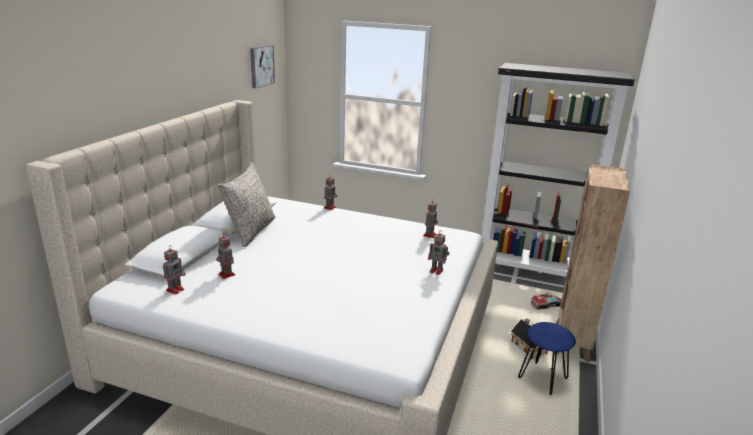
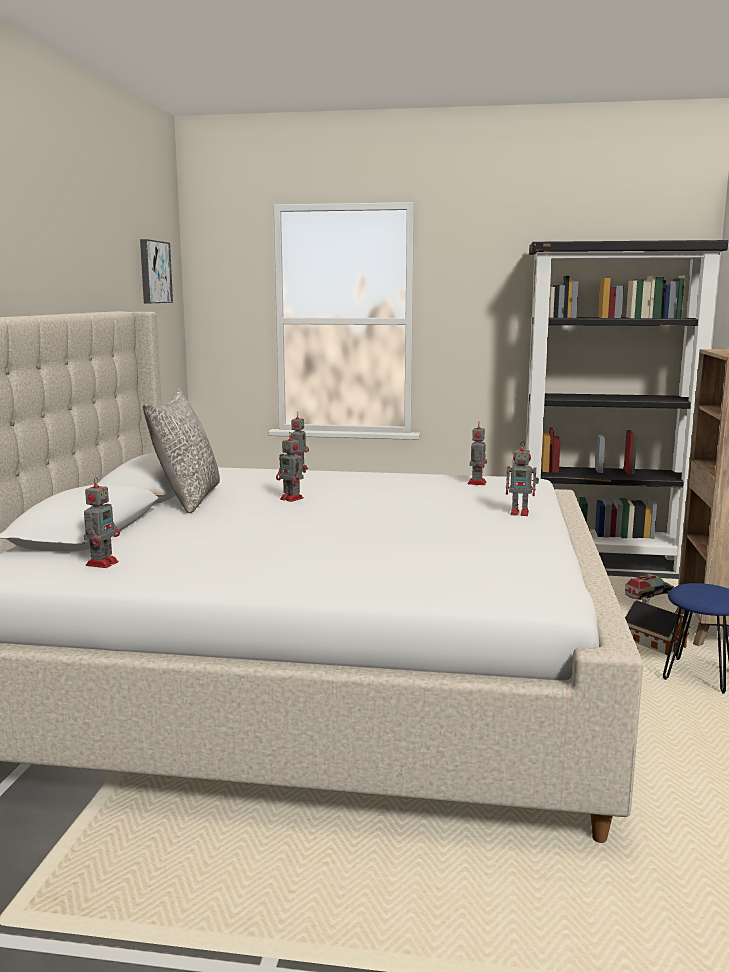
camera: 10 degrees left, 10 degrees down
toy robot [216,232,235,279] -> toy robot moved to [276,433,306,502]

